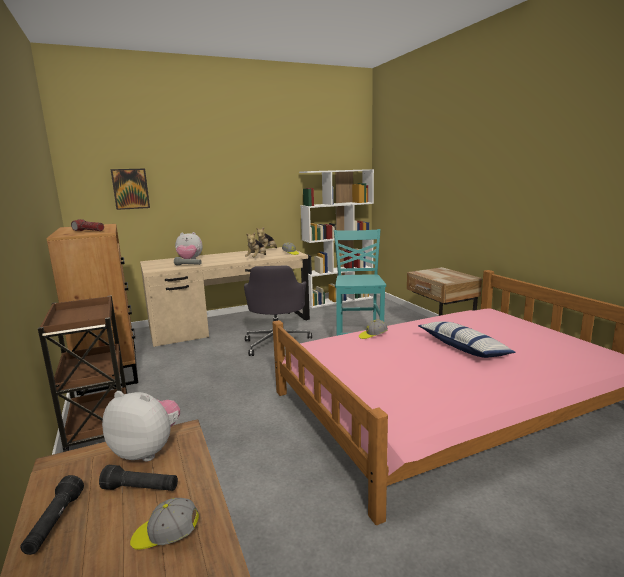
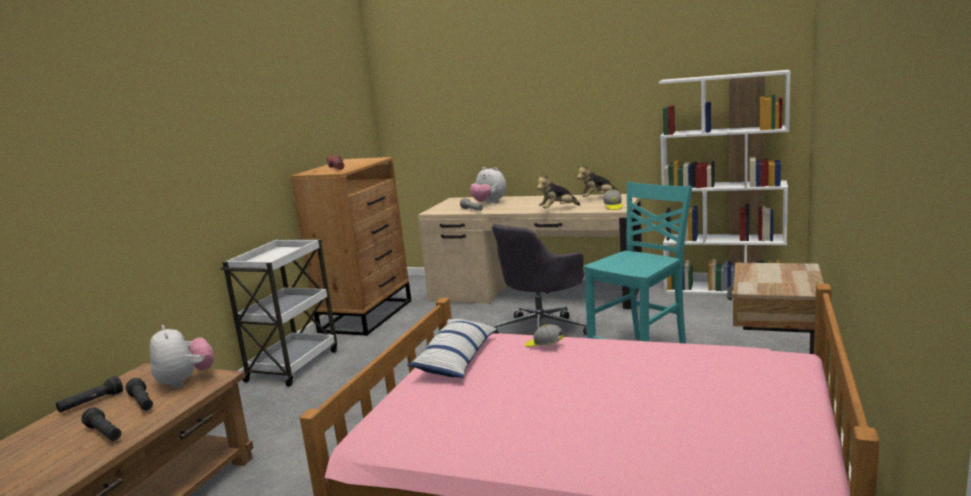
camera: 45 degrees right, 0 degrees up
brown cart [38,295,127,452] -> white cart [220,239,337,386]
picture [111,169,150,210] -> none
cap [130,498,199,550] -> black flashlight [81,408,121,441]
pillow [418,322,516,358] -> pillow moved to [407,319,498,378]

